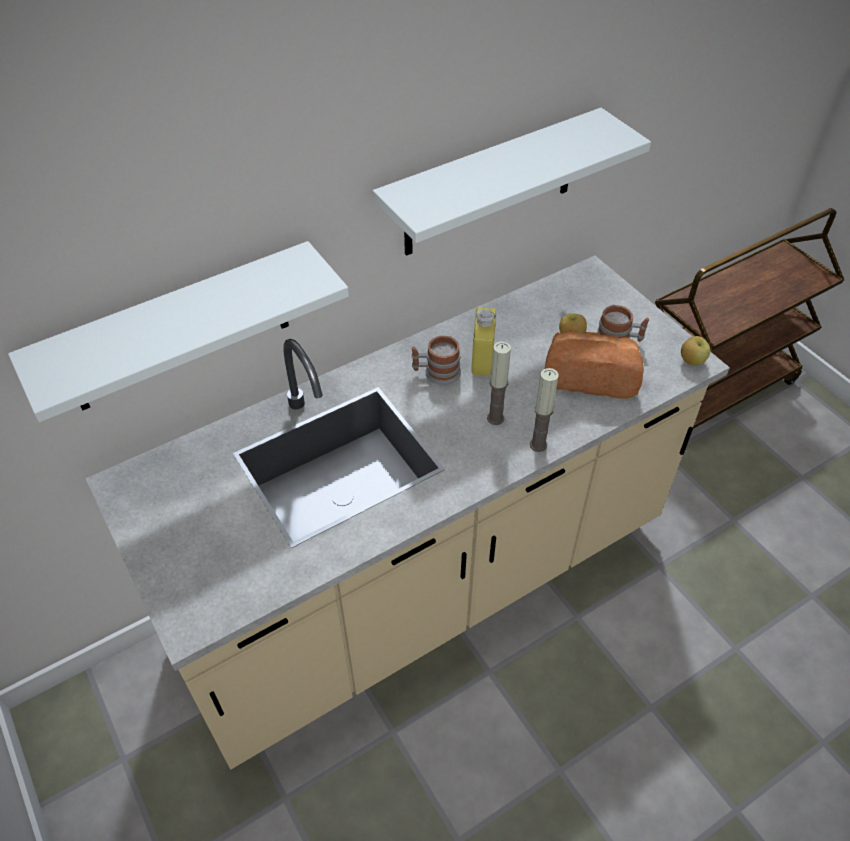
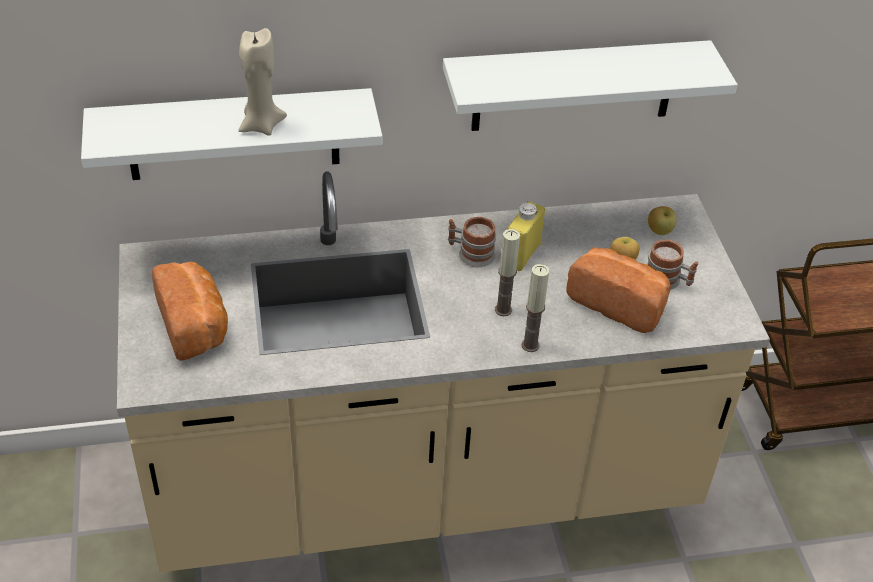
camera: 20 degrees right, 5 degrees down
apple [681,336,710,365] -> apple moved to [648,206,677,235]
none -> bread [152,262,228,360]
none -> beige candle [239,28,287,136]

